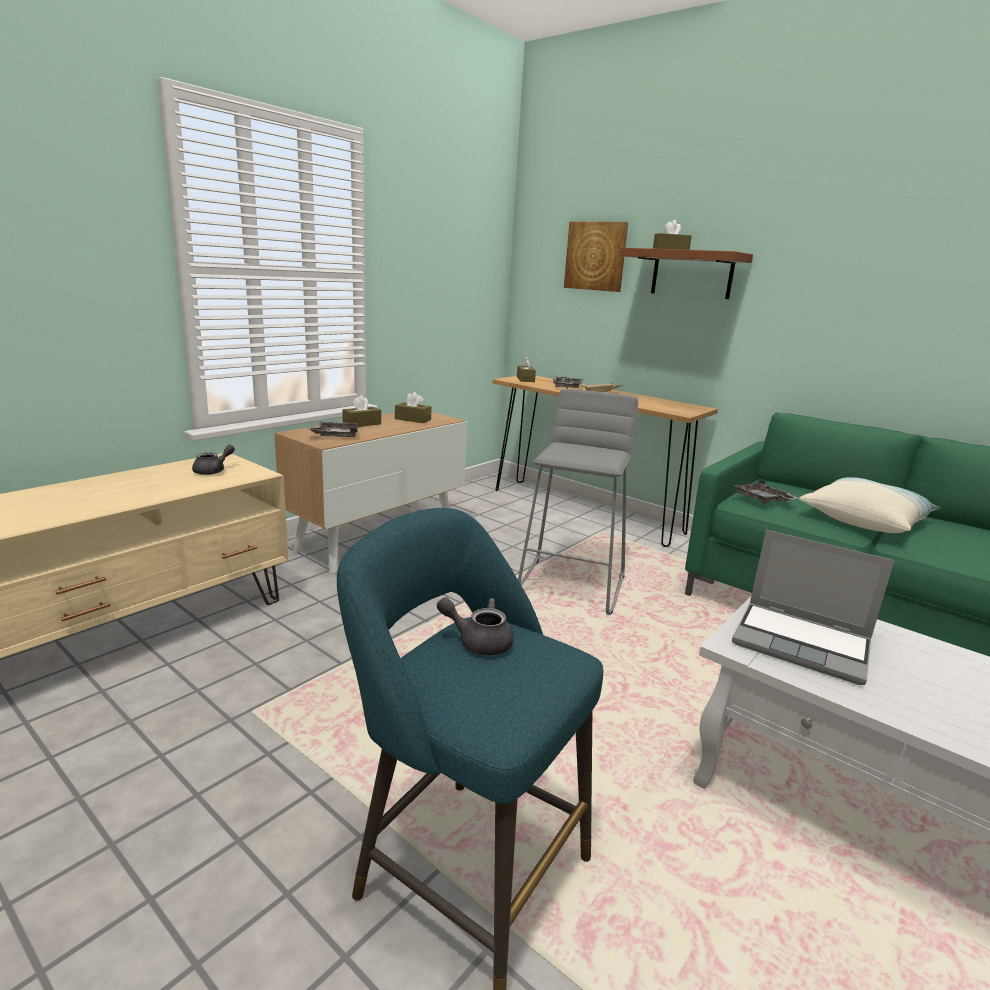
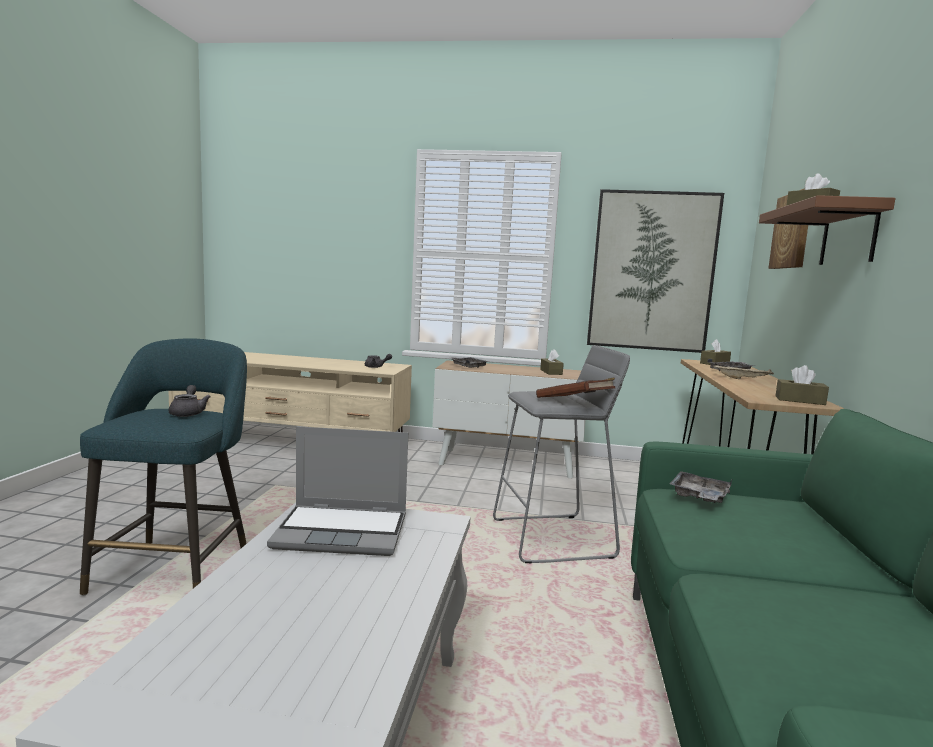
camera: 60 degrees right, 10 degrees down
brown tissue box [342,395,381,427] -> brown tissue box moved to [775,365,829,405]
laptop [732,530,894,685] -> laptop turned 90 degrees counterclockwise [267,426,408,556]
pillow [799,477,941,533] -> none
none -> brown book [536,378,615,398]
none -> picture [587,189,724,353]

